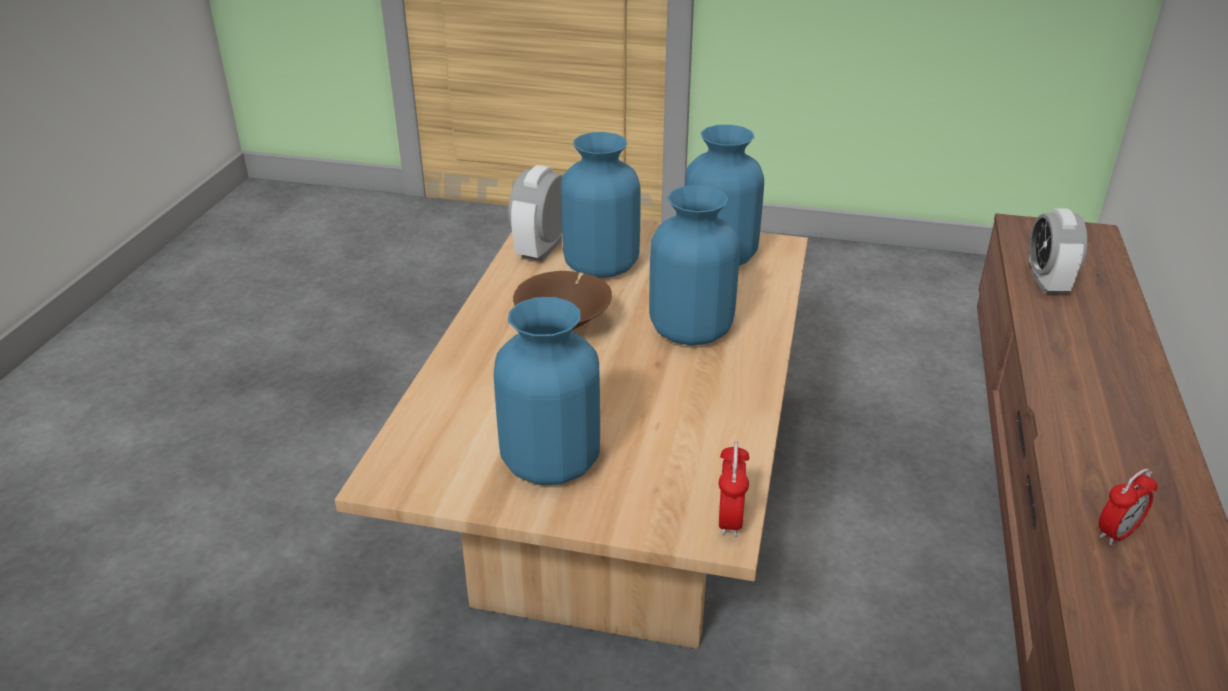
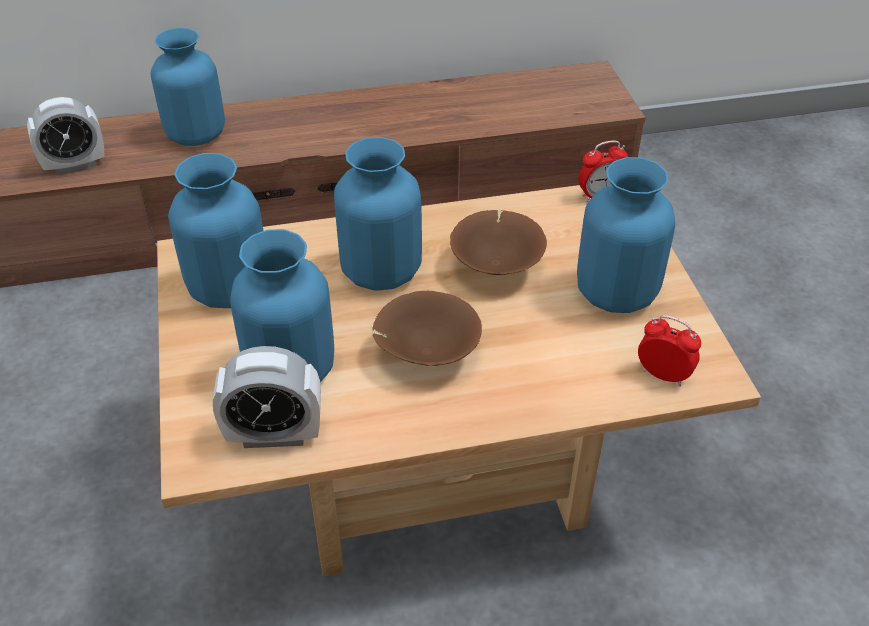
camera: 115 degrees left, 10 degrees up
alarm clock [1099,468,1158,545] -> alarm clock moved to [638,315,701,386]
none -> blue vase [151,28,225,146]
none -> brown bowl [450,210,547,275]

